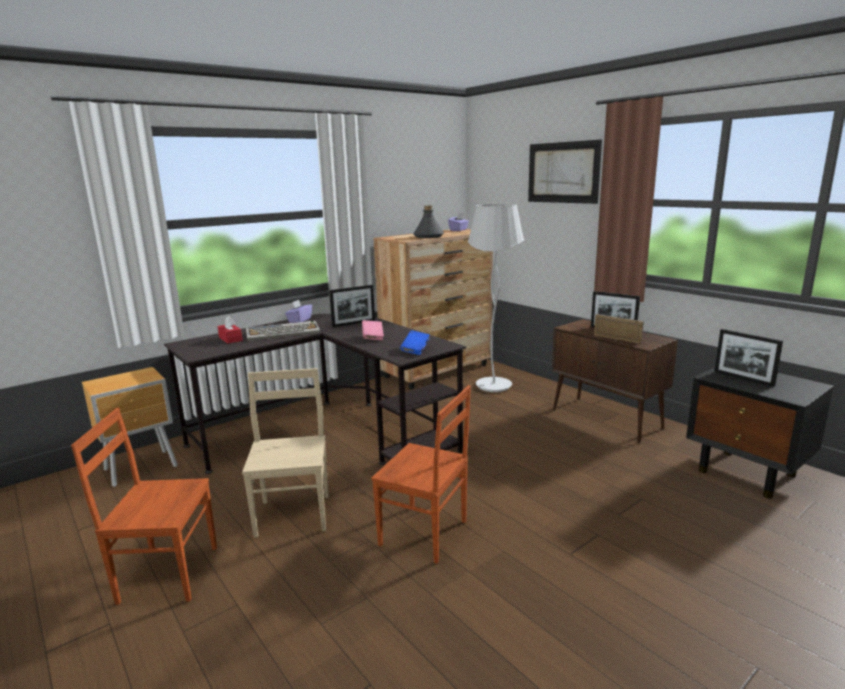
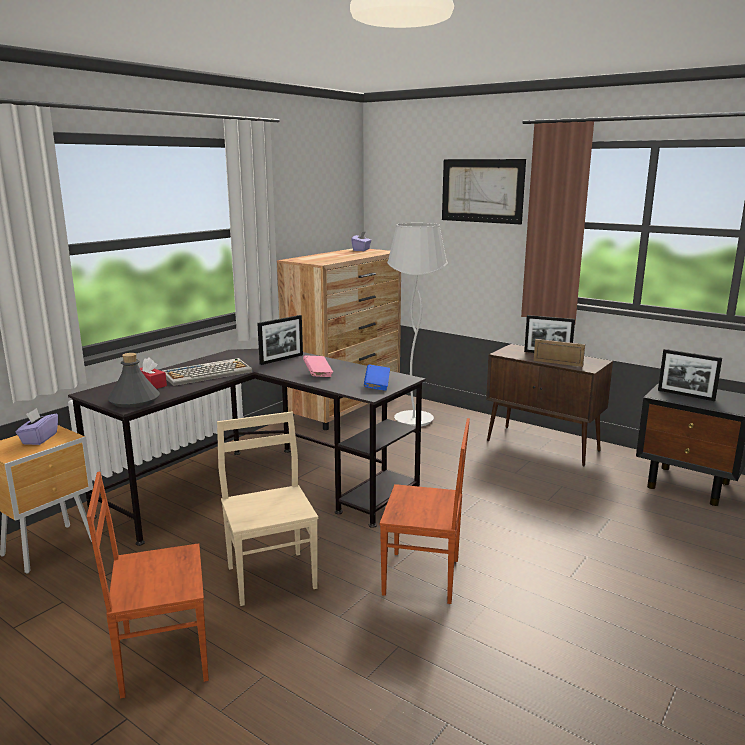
camera: 15 degrees left, 0 degrees up
purple tissue box [285,300,312,323] -> purple tissue box moved to [16,408,58,445]
grey bottle [413,205,444,238] -> grey bottle moved to [108,353,160,408]

